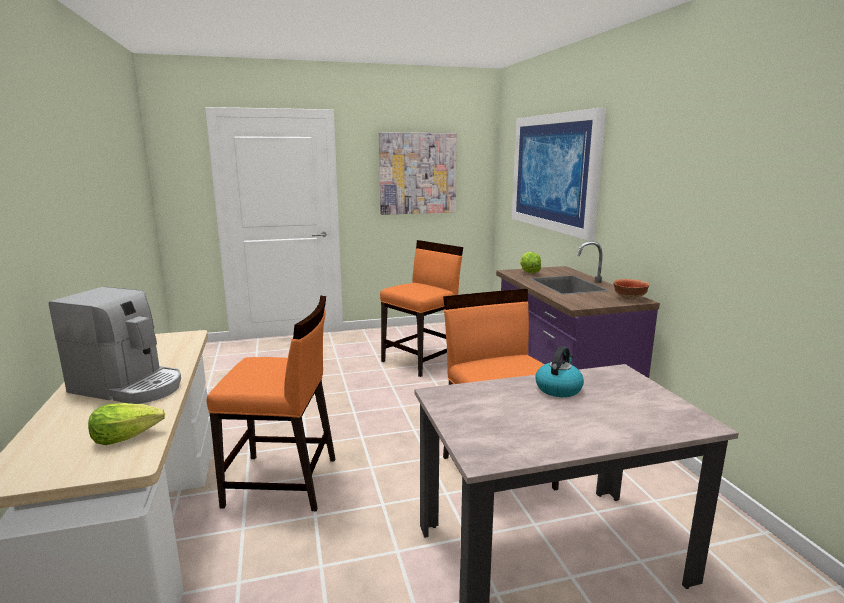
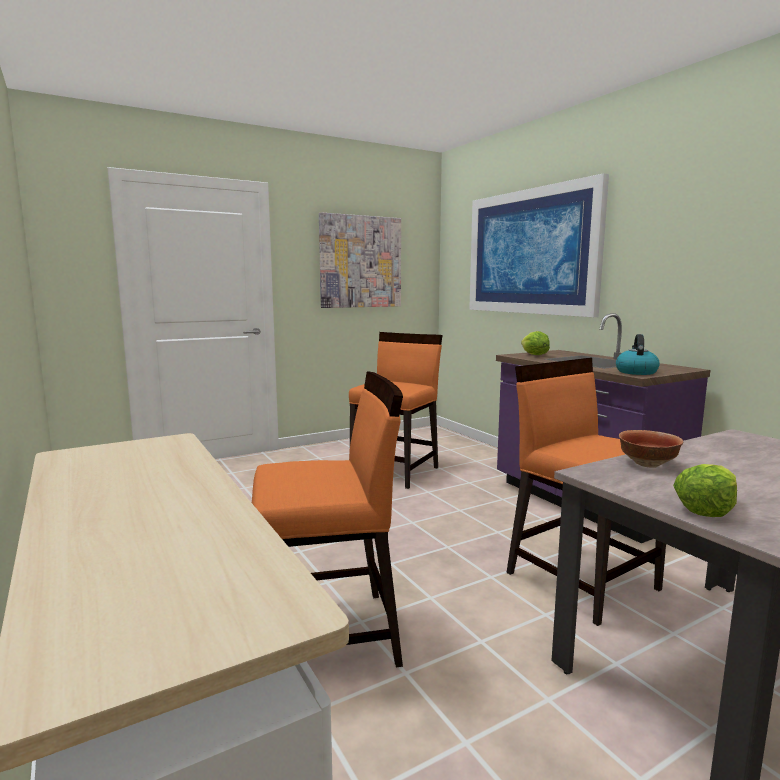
camera: 15 degrees left, 5 degrees down
coffee machine [49,287,181,404] -> none
lettuce [88,403,165,445] -> lettuce moved to [673,464,737,517]
kettle [536,346,584,397] -> kettle moved to [616,334,660,375]
bowl [613,279,650,300] -> bowl moved to [619,430,683,468]

